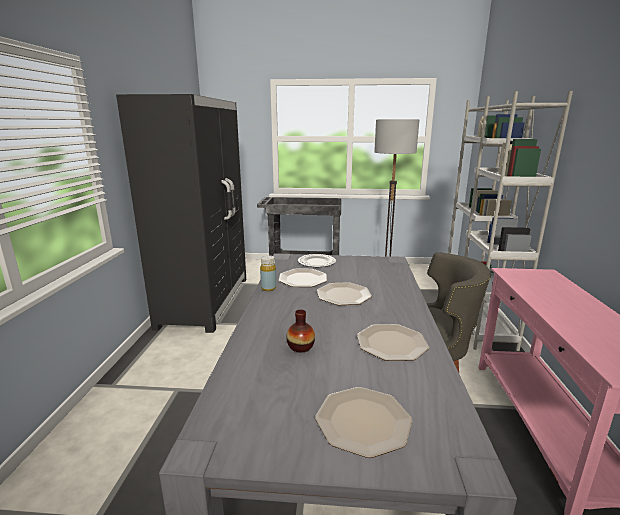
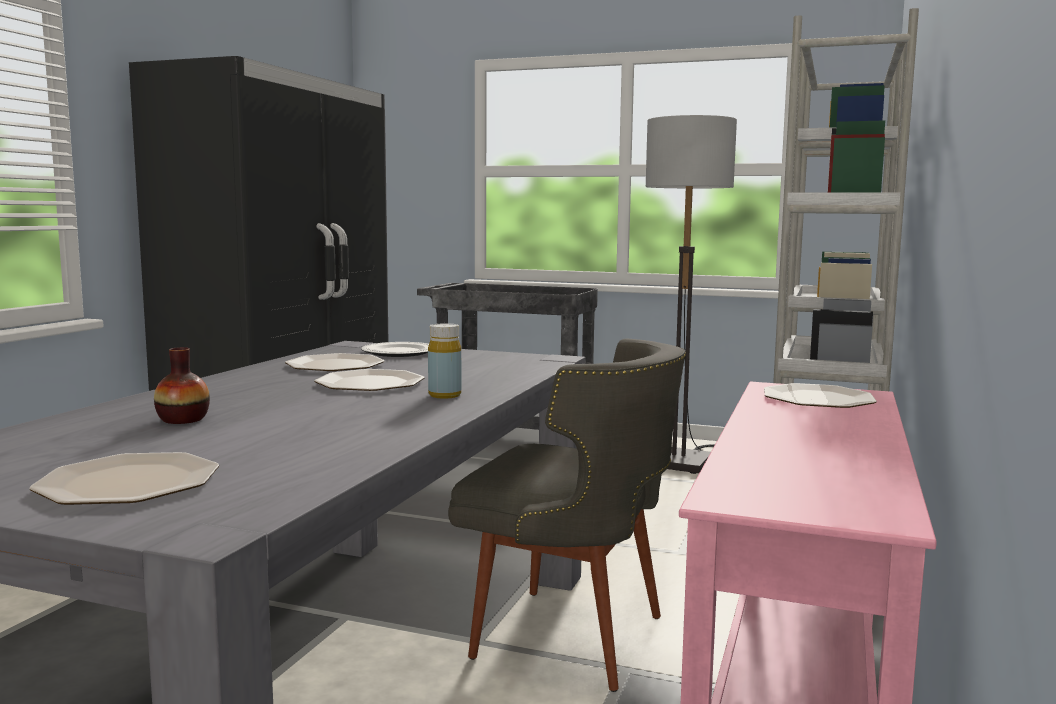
camera: 15 degrees right, 10 degrees down
yellow bottle [260,255,276,291] -> yellow bottle moved to [428,323,461,399]
plate [357,324,429,361] -> plate moved to [764,383,877,408]

